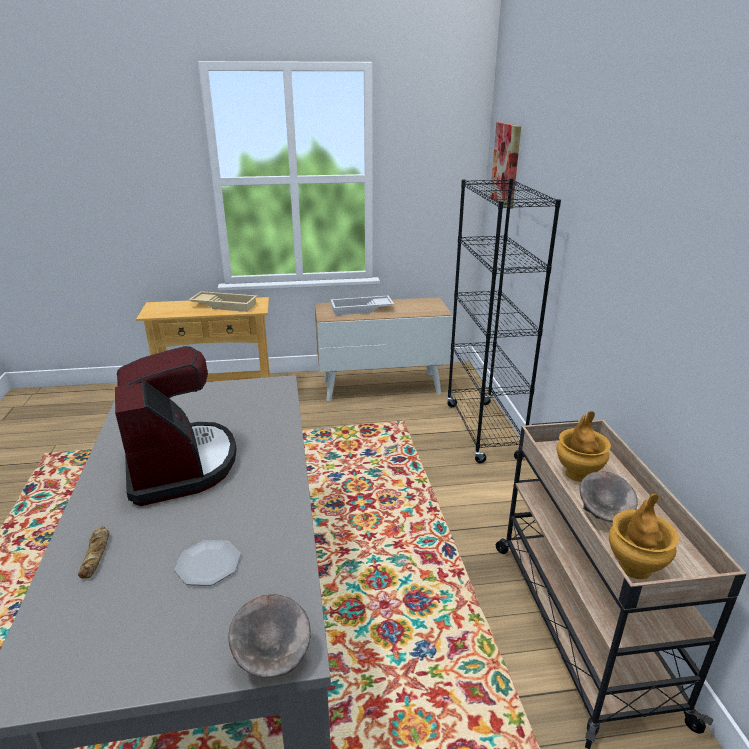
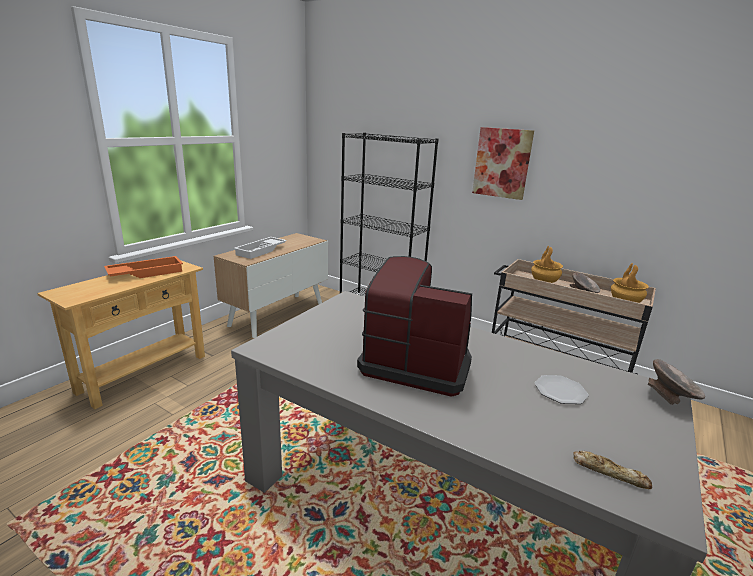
camera: 50 degrees left, 5 degrees down
bread [78,526,109,578] -> bread moved to [573,451,652,489]
beige tray [189,291,257,312] -> orange tray [104,256,183,278]
picture [490,122,521,209] -> picture moved to [472,127,534,200]

